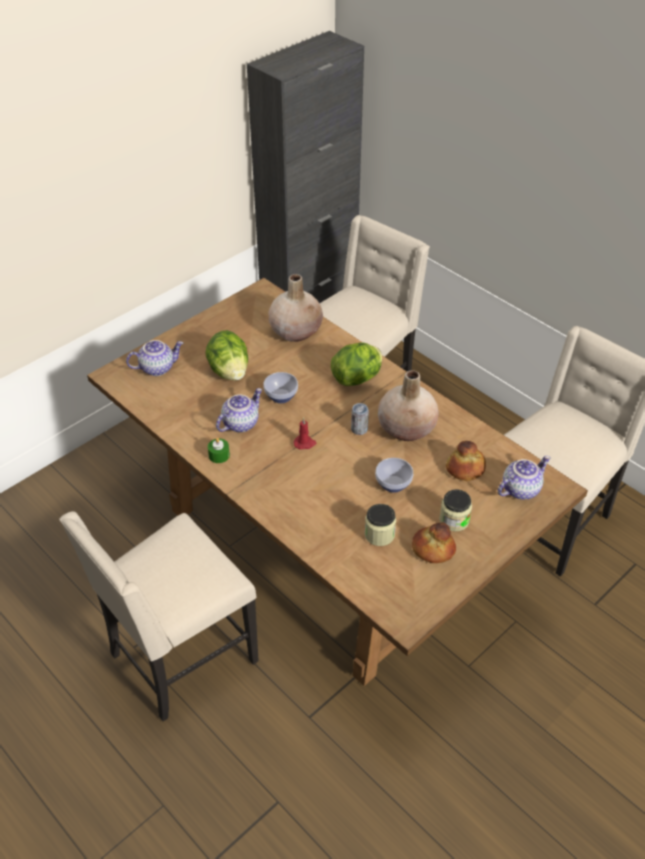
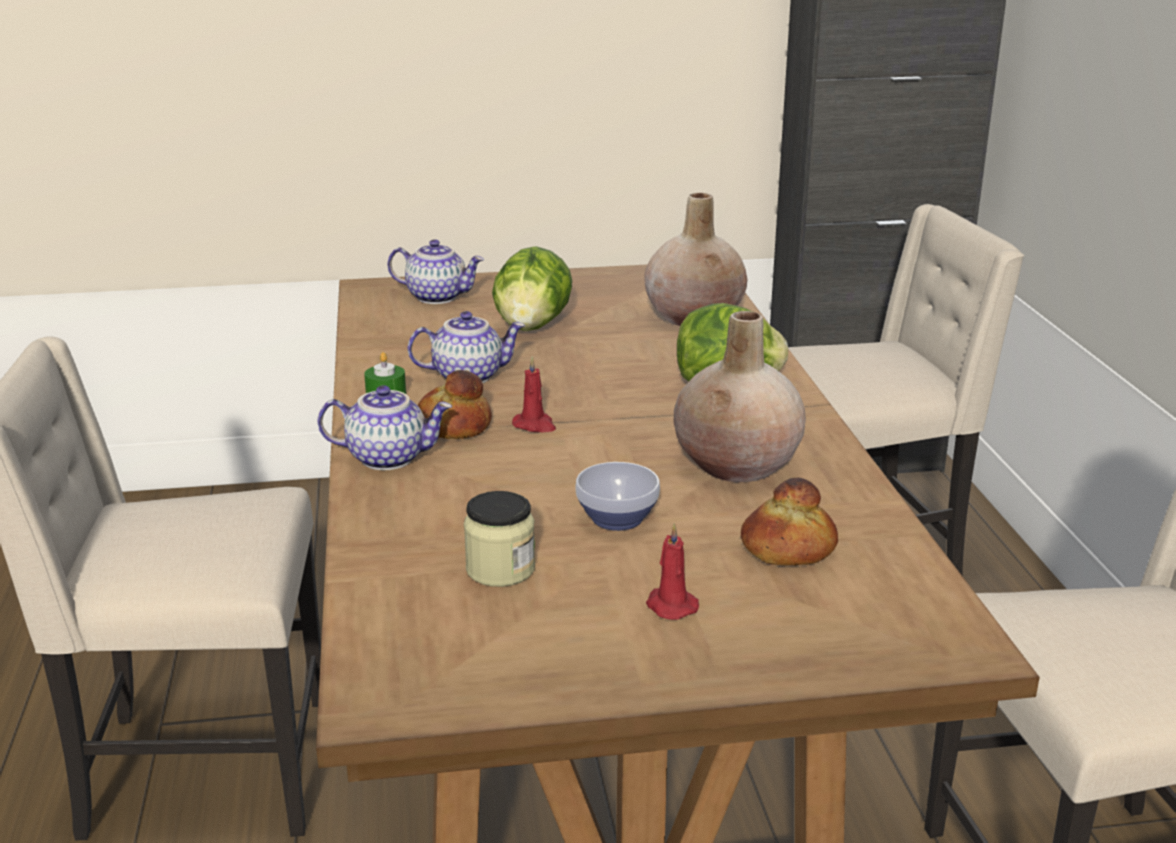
camera: 35 degrees right, 20 degrees down
bowl [263,372,298,403] -> none
can [351,403,369,435] -> none
bread [412,523,456,563] -> bread moved to [418,370,492,439]
jar [439,489,472,531] -> red candle [646,523,699,620]
teapot [498,456,551,500] -> teapot moved to [318,385,452,470]

